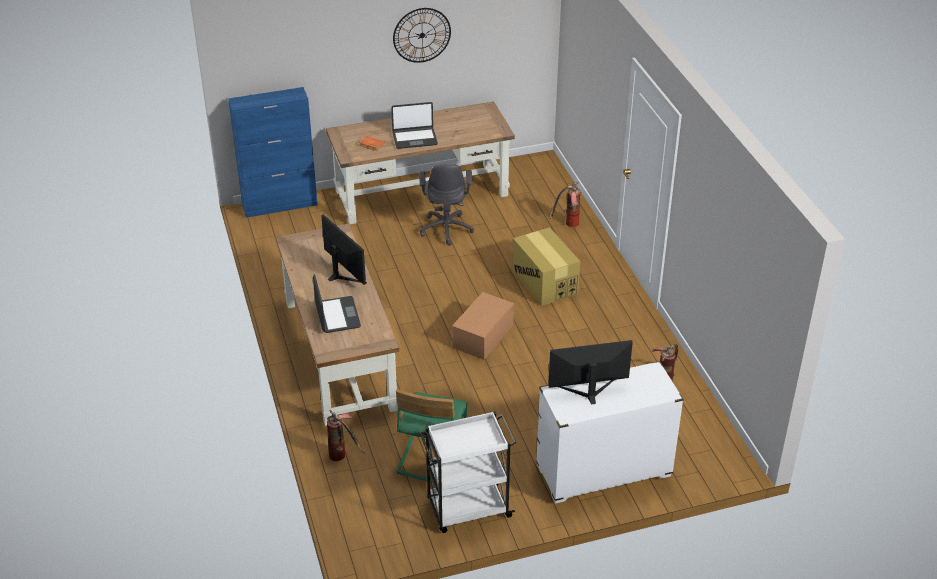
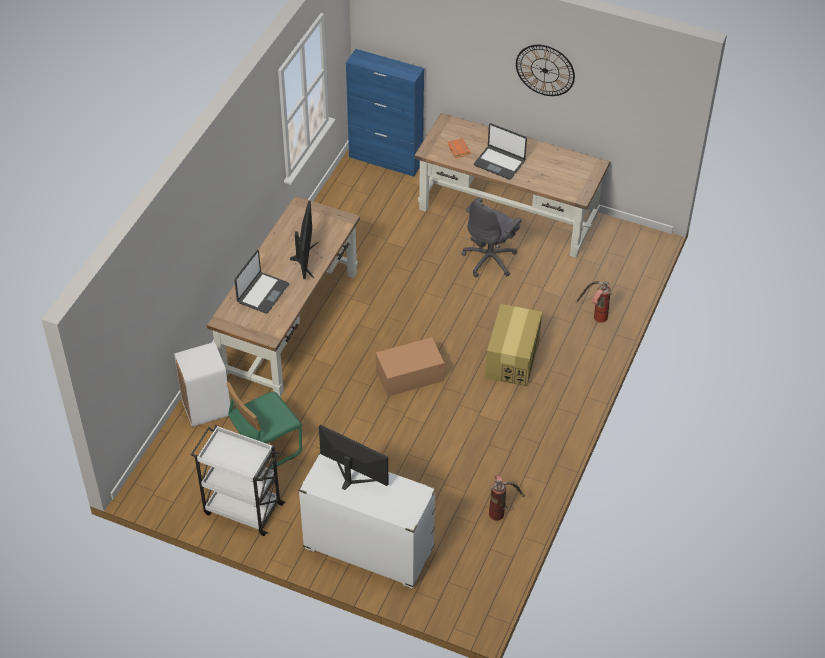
camera: 40 degrees right, 10 degrees up
fire extinguisher [327,410,365,461] -> white trash can [174,342,230,427]

